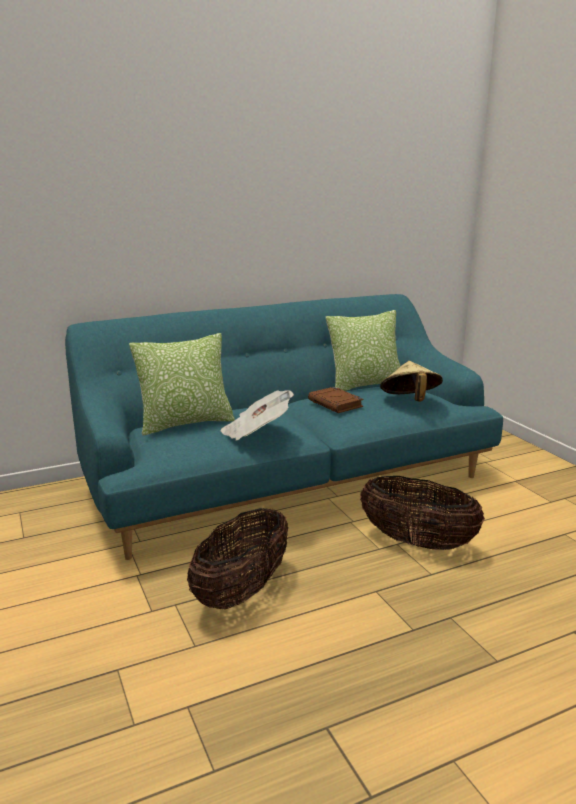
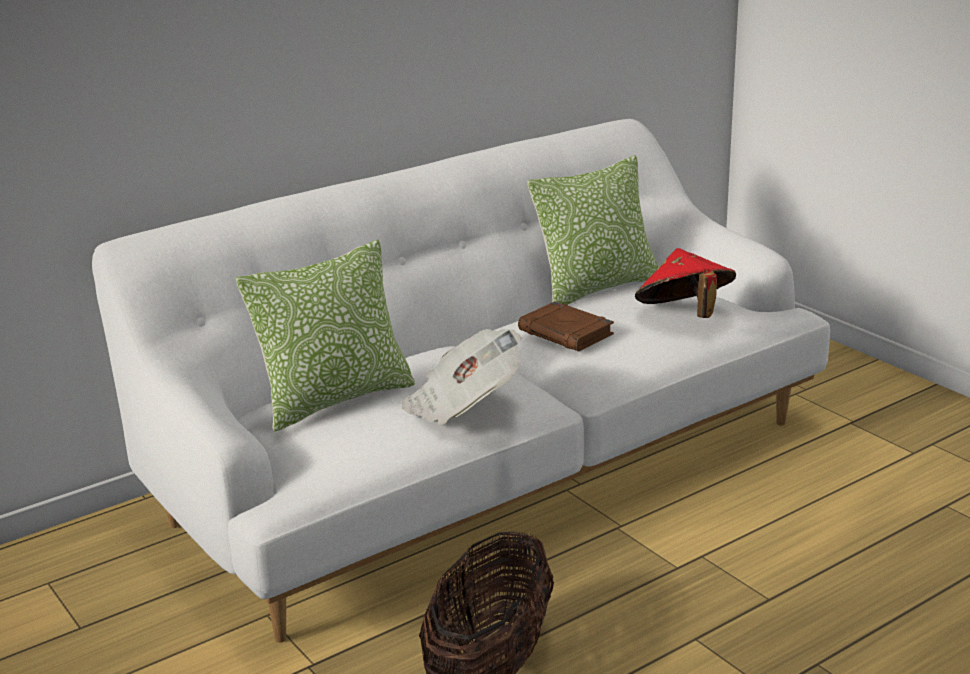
camera: 10 degrees left, 5 degrees up
turquoise sofa [65,294,503,560] -> white sofa [92,119,830,643]
basket [360,476,485,550] -> none
beige hat [380,361,443,402] -> red hat [635,248,736,318]

